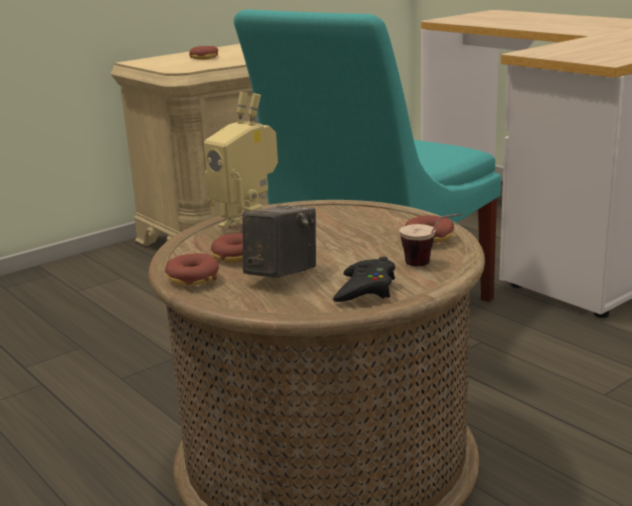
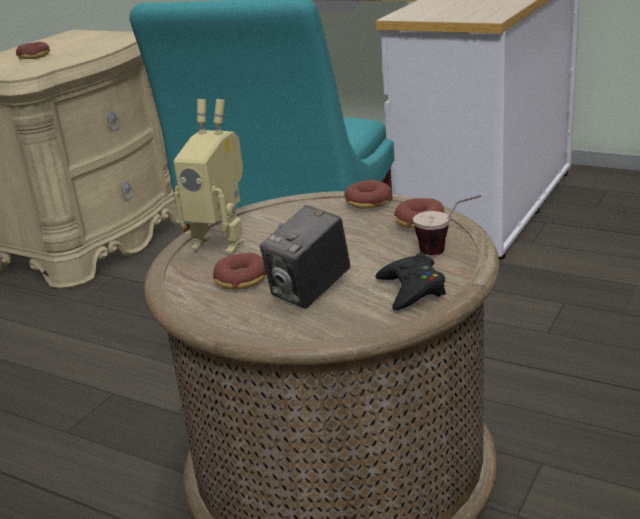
camera: 20 degrees left, 5 degrees up
donut [165,253,219,286] -> donut moved to [344,180,393,209]
camera [242,205,316,278] -> camera turned 150 degrees counterclockwise [260,205,350,309]

